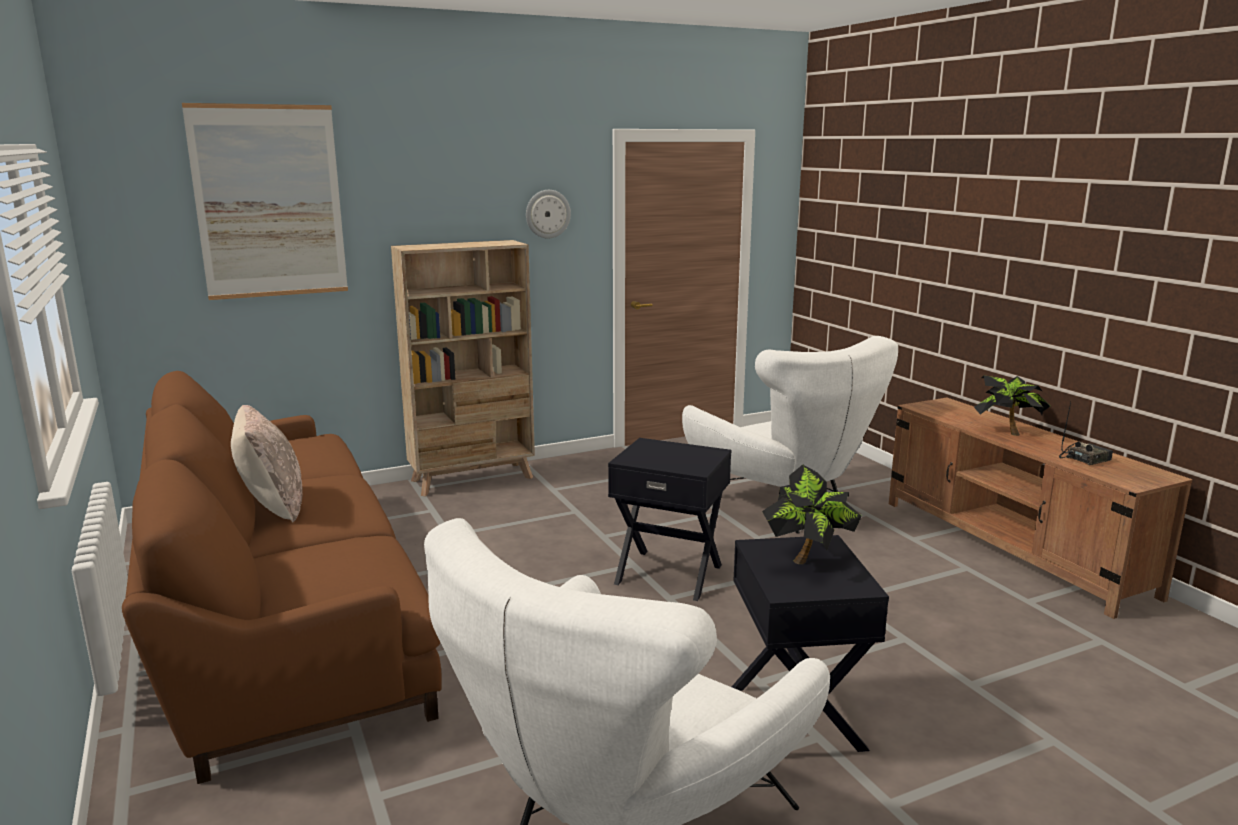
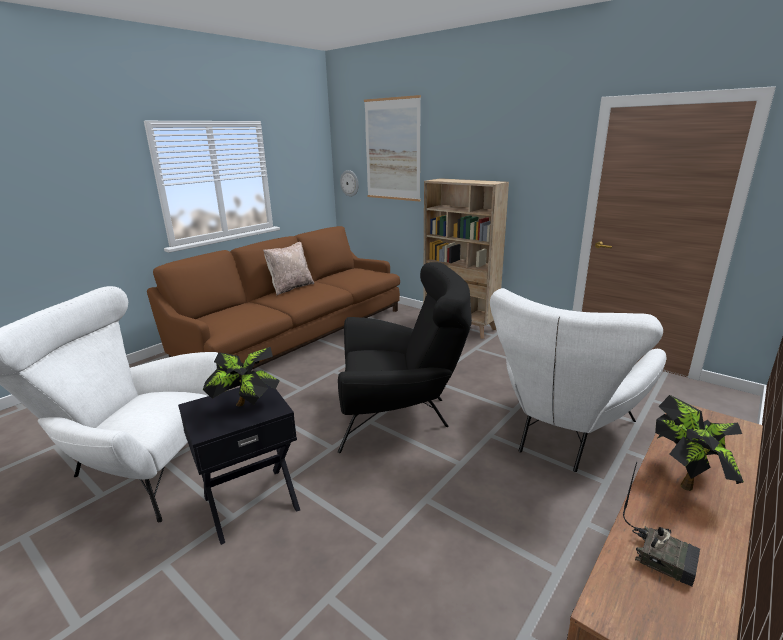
camera: 65 degrees right, 5 degrees up
wall clock [526,190,571,239] -> wall clock moved to [340,170,359,197]
black side table [608,438,731,601] -> black armchair [338,262,472,453]

